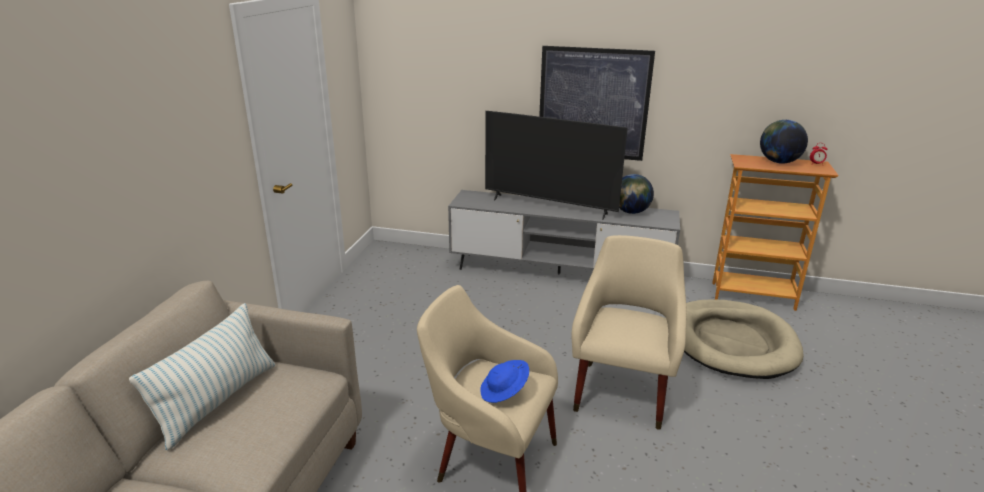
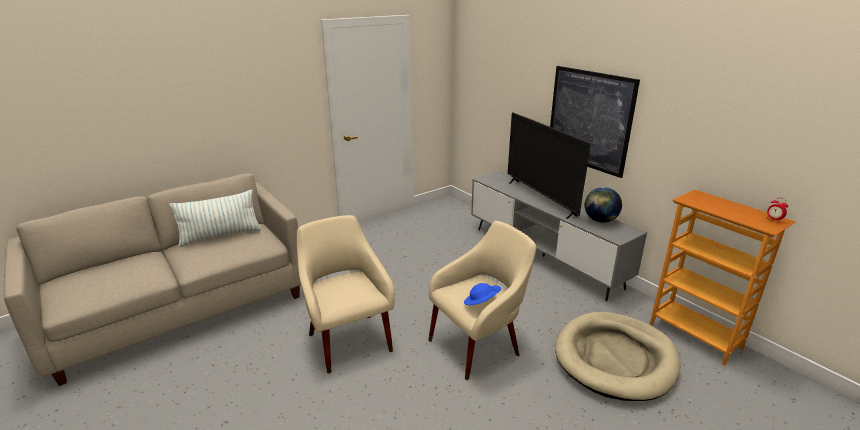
camera: 40 degrees right, 0 degrees up
blue hat [480,360,529,403] -> blue hat moved to [464,283,501,305]
globe [760,120,808,164] -> none

